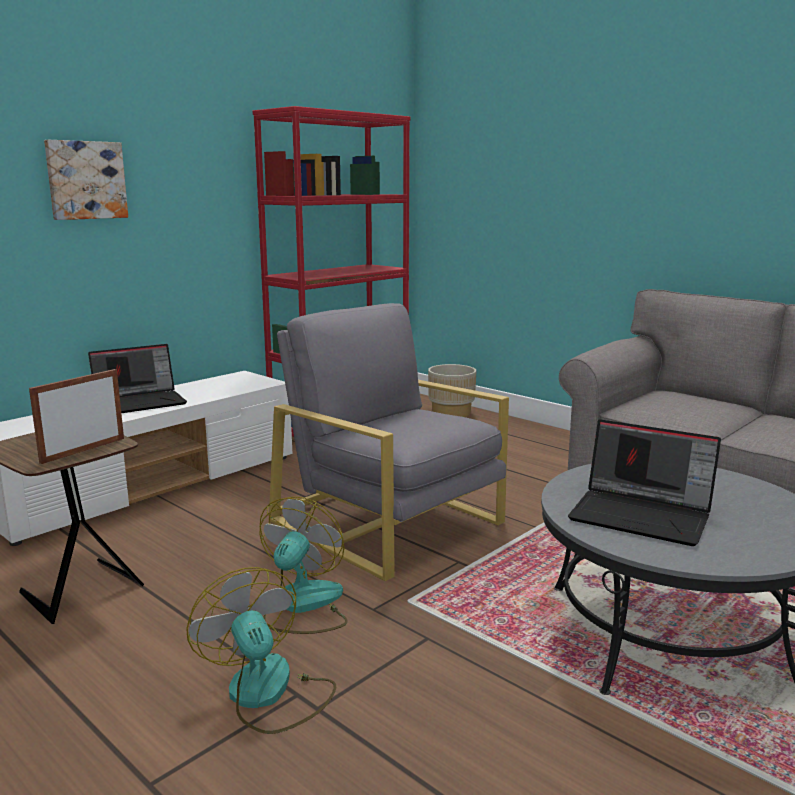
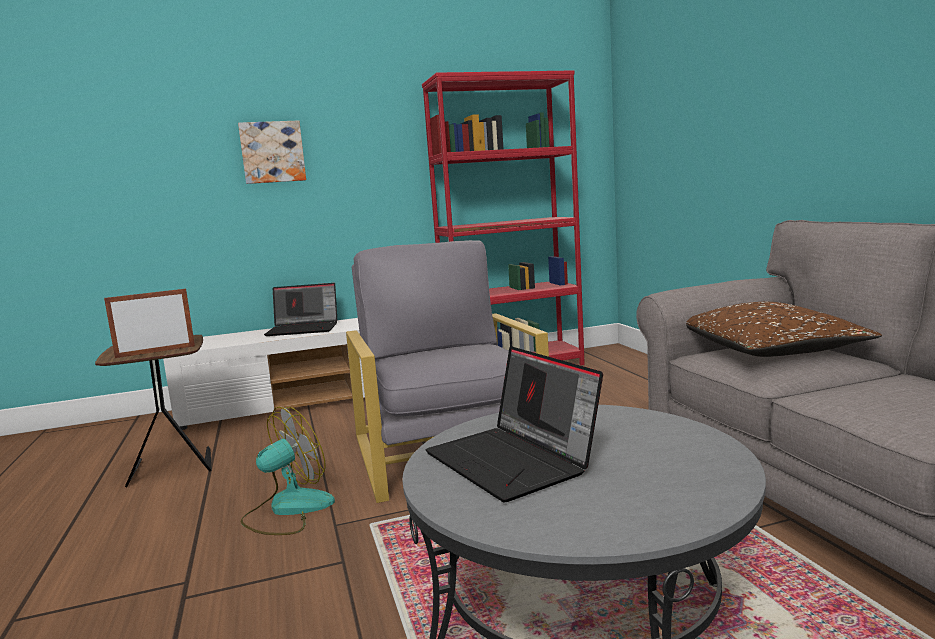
camera: 30 degrees right, 5 degrees down
fan [186,567,336,734] -> none
beige planter [428,364,476,417] -> none
none -> brown pillow [686,302,882,357]

